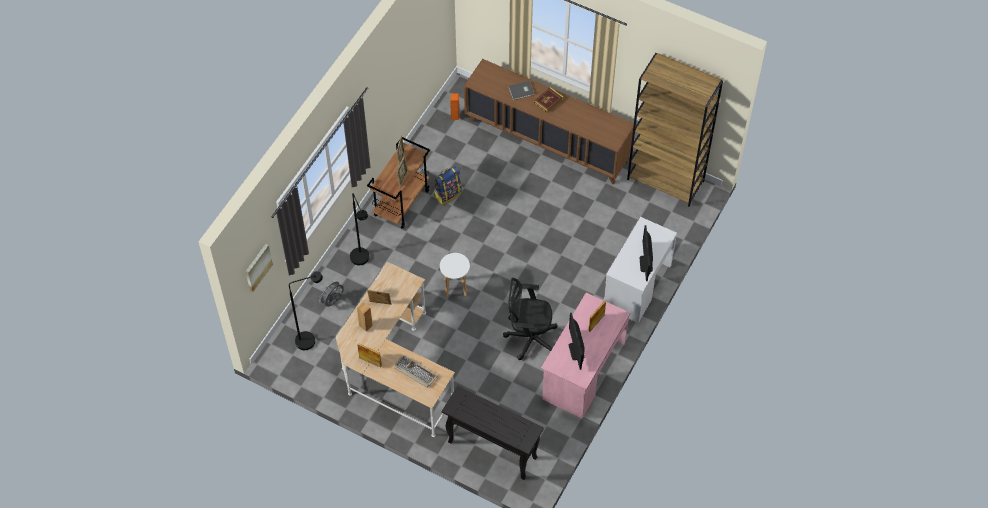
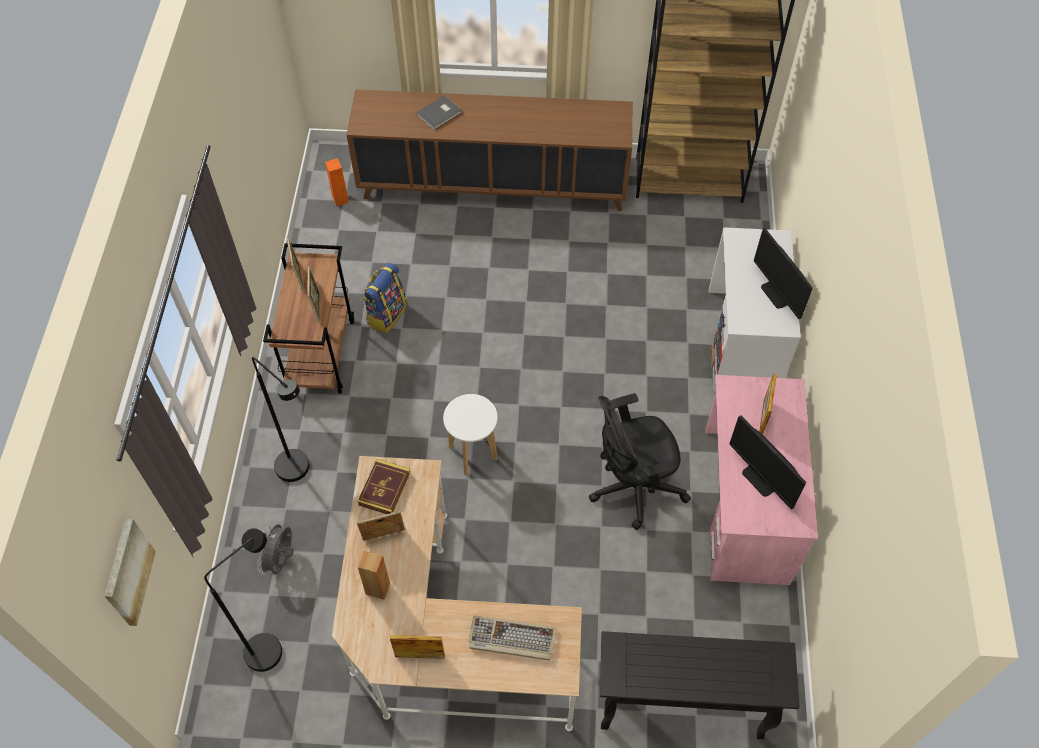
camera: 25 degrees left, 0 degrees up
book [534,87,563,113] -> book moved to [357,459,410,514]

